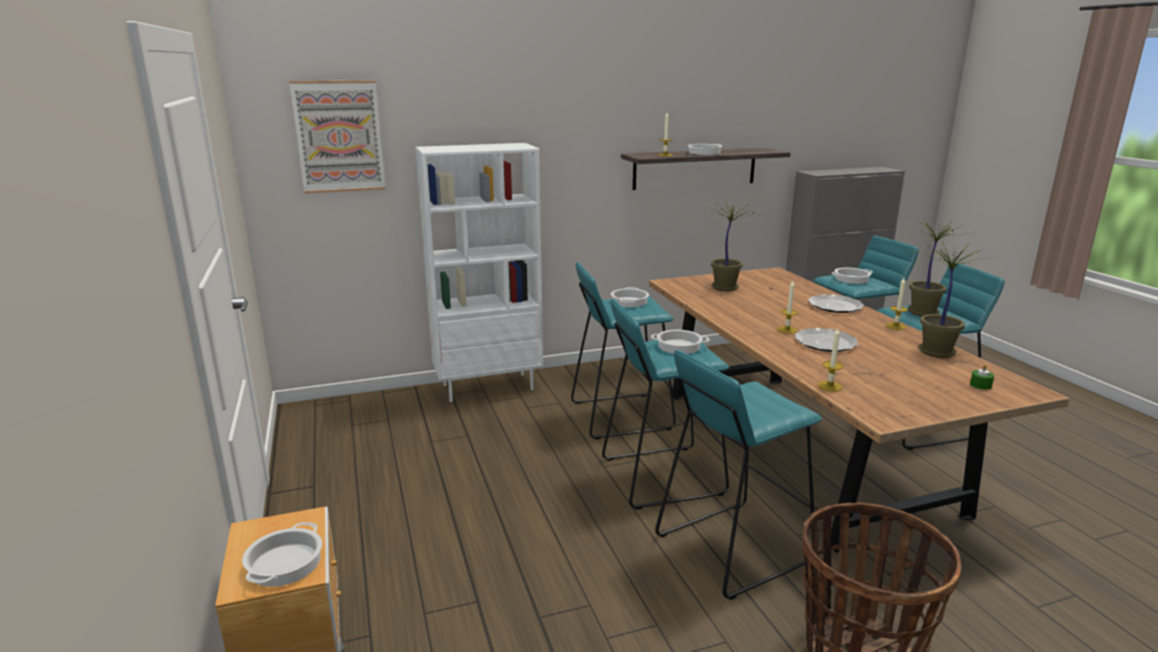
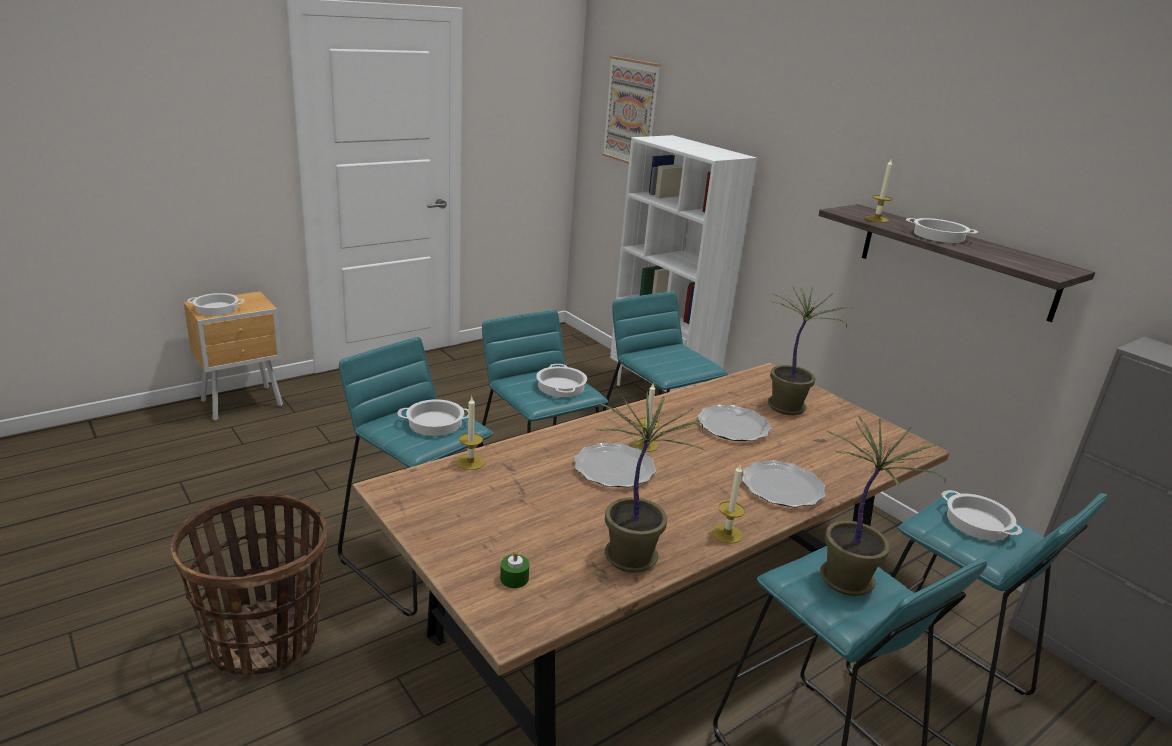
camera: 70 degrees right, 5 degrees up
cooking pot [611,287,649,307] -> cooking pot moved to [397,399,469,436]
none -> plate [697,405,772,441]

